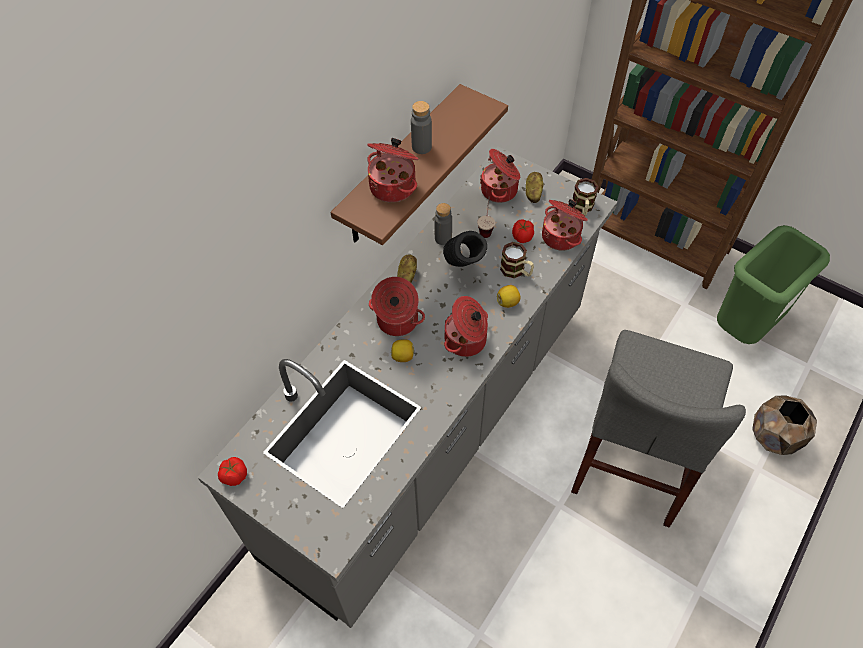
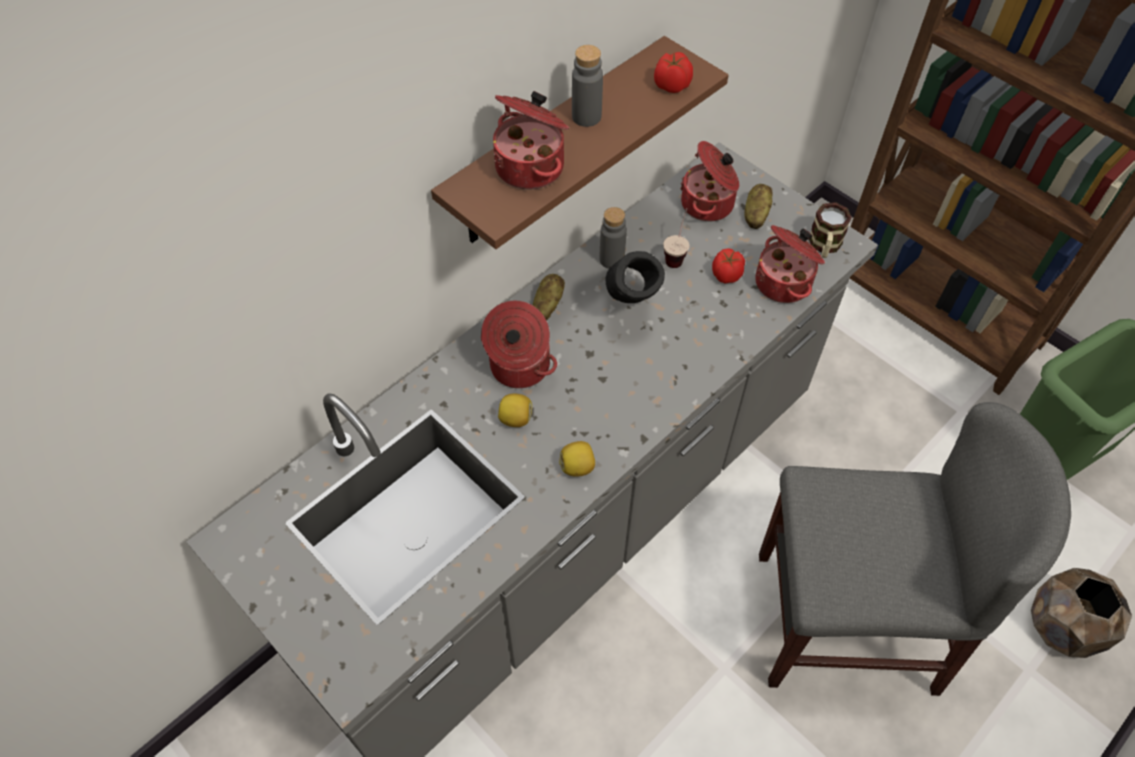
camera: 10 degrees right, 0 degrees up
tomato [218,457,247,486] -> tomato moved to [654,52,693,93]
cooking pot [444,296,488,357] -> none
lemon [497,285,521,308] -> lemon moved to [559,441,595,477]
mug [500,242,534,278] -> none
grey chair [571,330,746,528] -> grey chair turned 120 degrees counterclockwise [759,402,1071,696]

